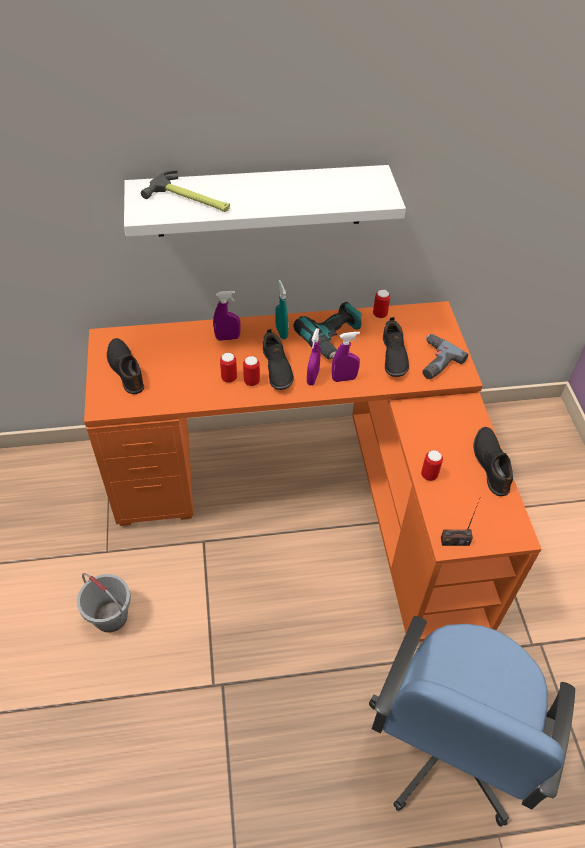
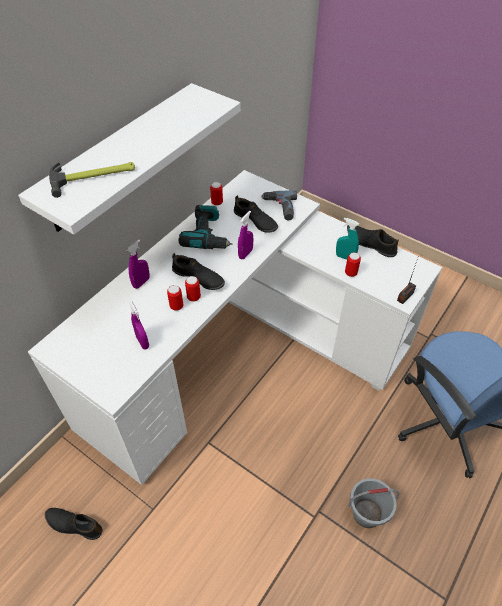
camera: 45 degrees left, 0 degrees up
grey bucket [77,573,131,632] -> grey bucket moved to [348,478,399,528]
orange desk [84,301,541,642] -> white desk [28,170,442,485]
black shoe [107,338,144,394] -> black shoe moved to [45,508,103,540]
turquoise spray bottle [275,280,288,339] -> turquoise spray bottle moved to [336,218,359,260]
purple spray bottle [307,328,321,385] -> purple spray bottle moved to [129,301,149,350]

